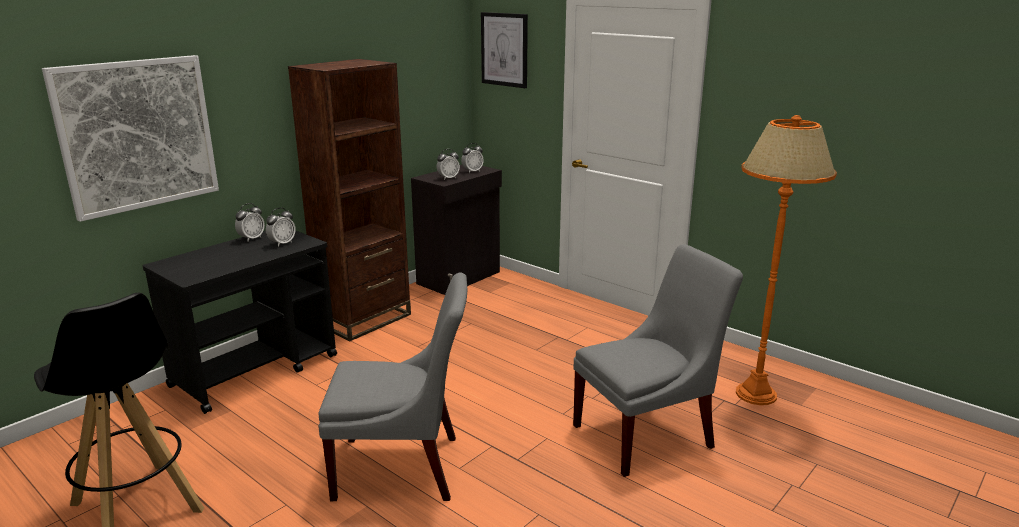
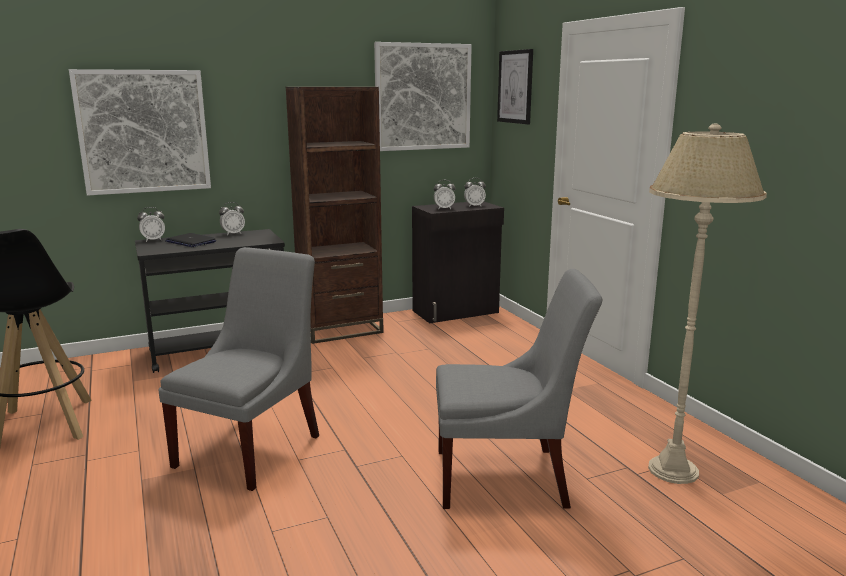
camera: 25 degrees right, 5 degrees down
alarm clock [266,208,296,247] -> alarm clock moved to [137,207,165,242]
grey chair [318,273,467,501] -> grey chair turned 90 degrees counterclockwise [158,247,319,491]
orange floor lamp [736,115,837,405] -> beige floor lamp [648,123,767,484]
none -> laptop [165,233,217,247]
none -> picture [374,42,472,151]

